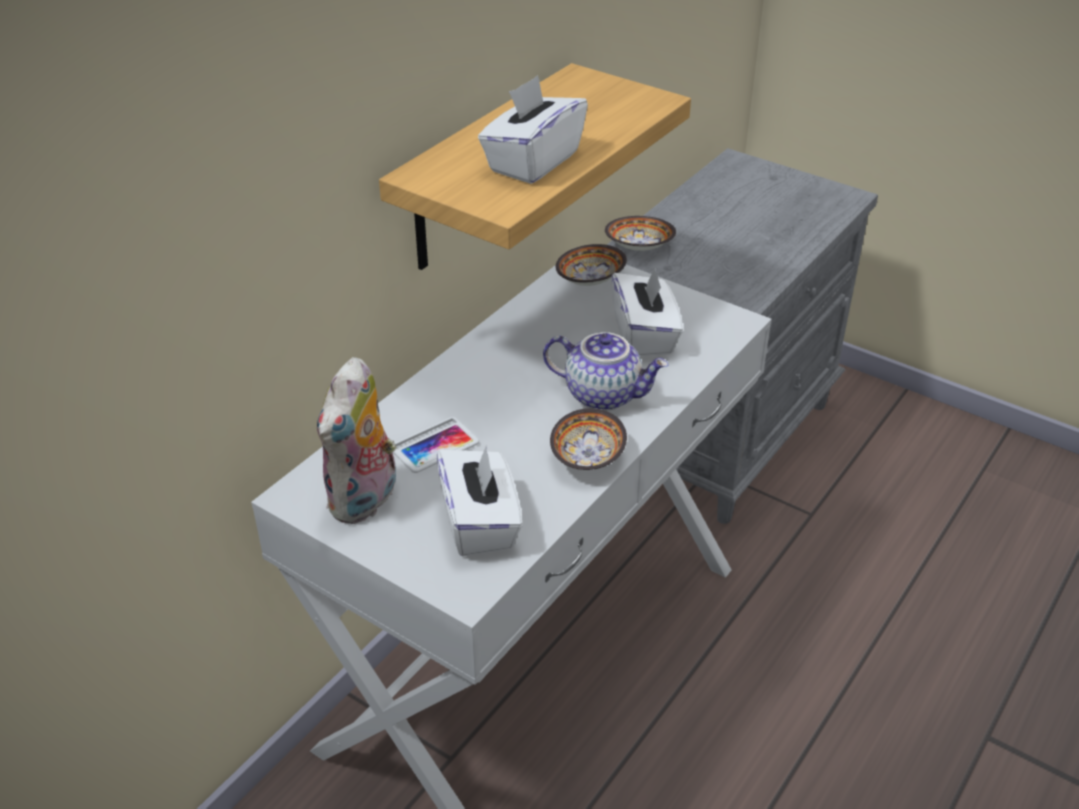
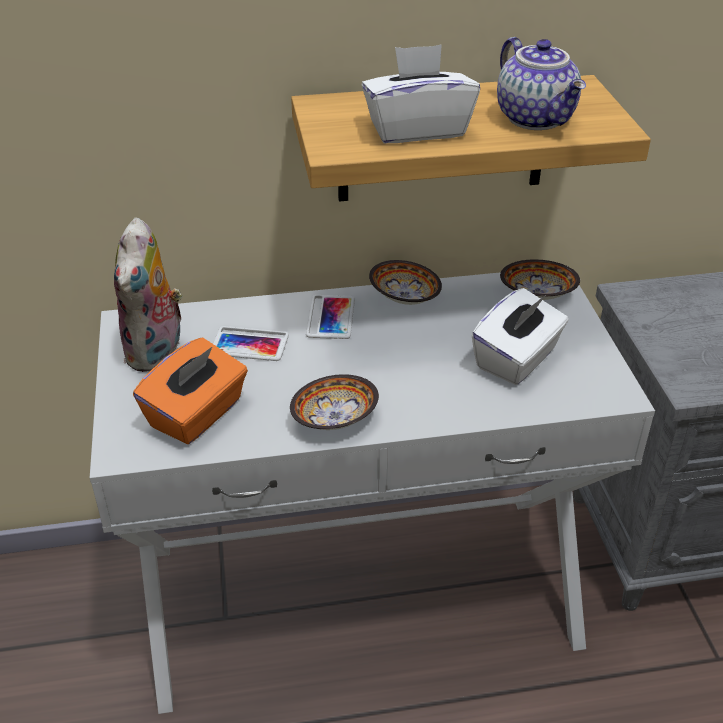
camera: 45 degrees right, 0 degrees up
plush toy [317,357,397,524] -> plush toy turned 60 degrees counterclockwise [114,217,183,372]
white tissue box [436,445,523,557] -> orange tissue box [133,337,248,444]
teapot [543,332,668,411] -> teapot moved to [497,37,586,130]
bowl [605,216,676,251] -> bowl moved to [369,260,442,305]
none -> phone [306,295,355,339]

